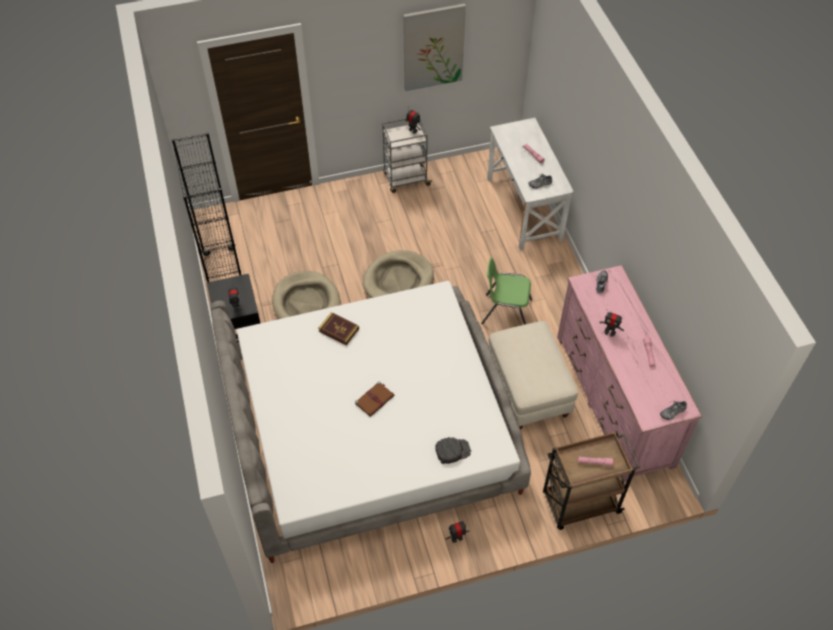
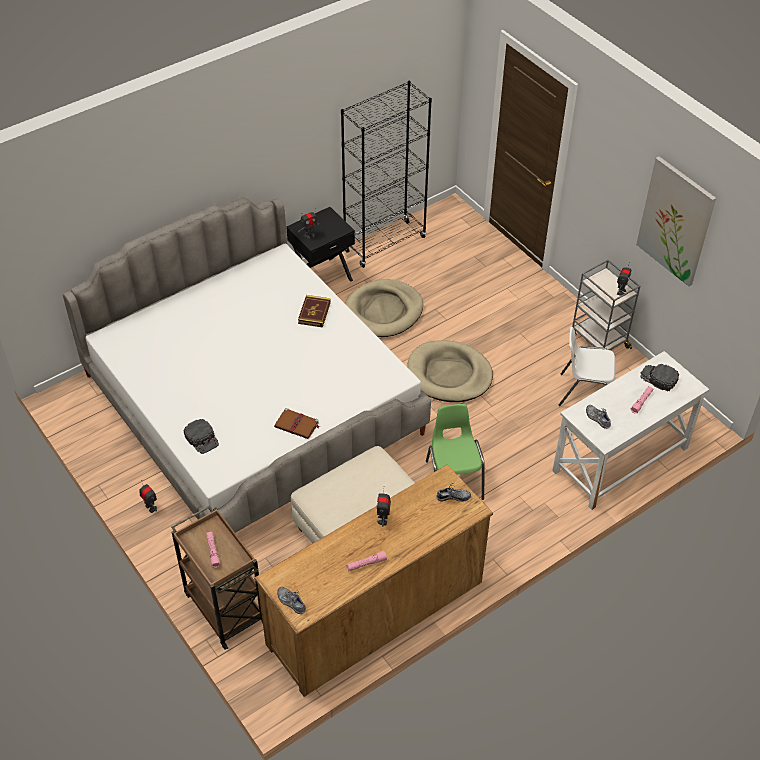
camera: 70 degrees right, 5 degrees down
brown book [355,381,395,417] -> brown book moved to [274,408,320,439]
pink dresser [557,265,702,482] -> brown dresser [254,465,493,697]
none -> white chair [559,327,616,406]
none -> black cap [640,364,679,392]

